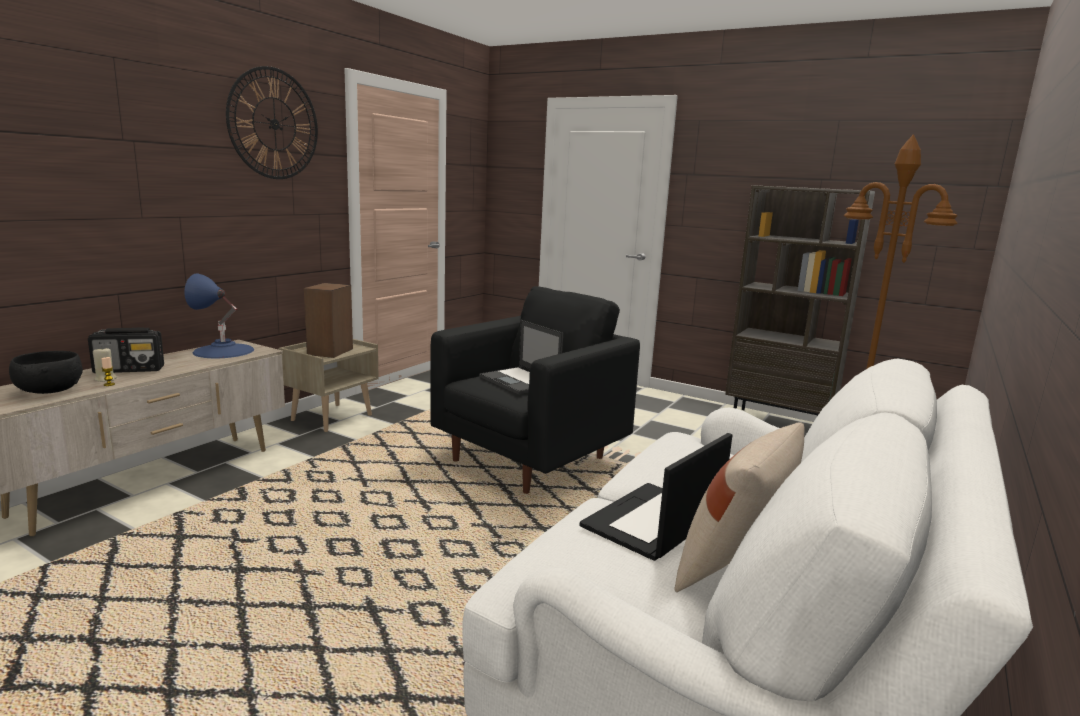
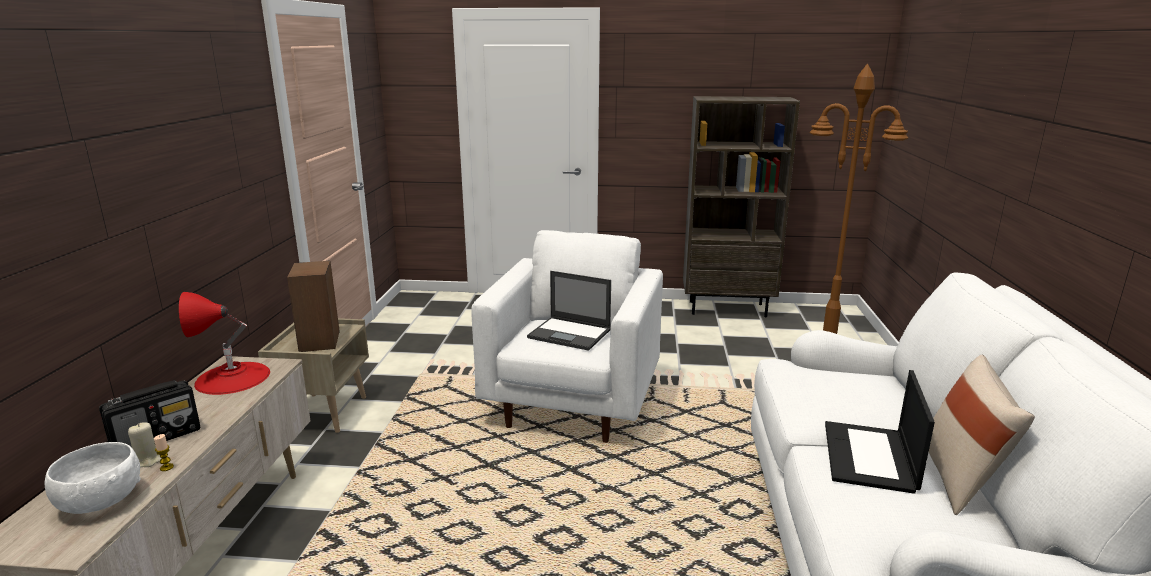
camera: 25 degrees left, 5 degrees up
black bowl [9,351,83,394] -> white bowl [45,442,141,514]
blue table lamp [184,273,254,358] -> red table lamp [179,292,270,395]
wall clock [226,66,318,179] -> none
black armchair [430,286,640,494] -> white armchair [471,230,663,443]

